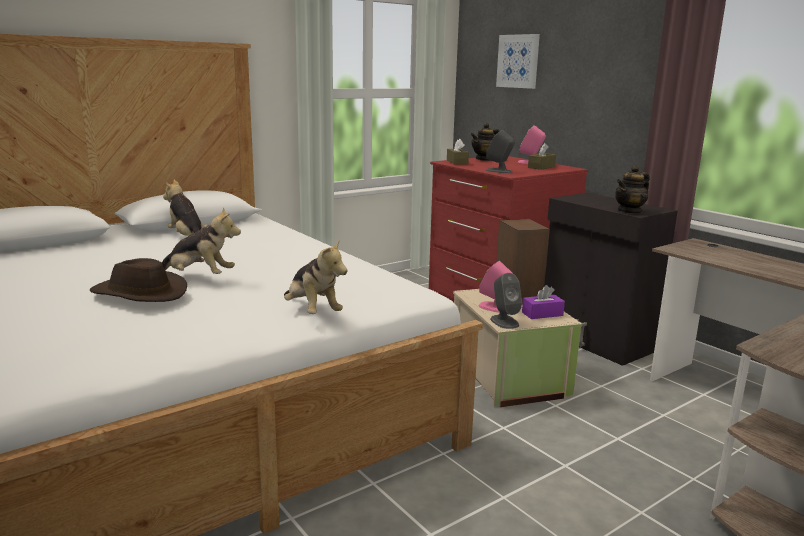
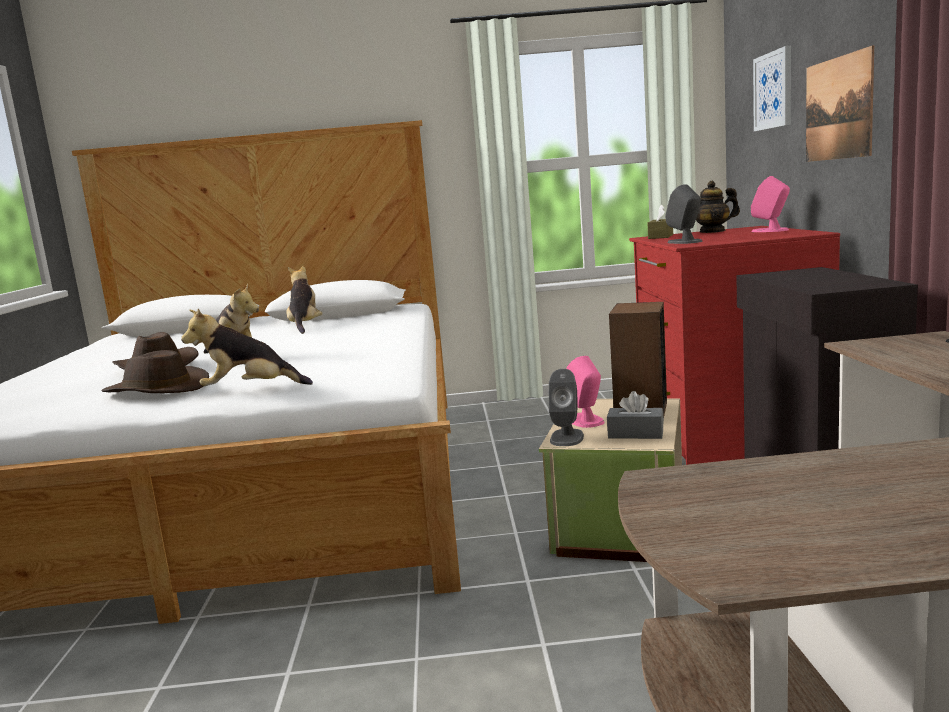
camera: 35 degrees right, 5 degrees down
plush toy [284,239,348,314] -> plush toy turned 90 degrees clockwise [181,308,313,386]
purple tissue box [522,285,565,319] -> grey tissue box [607,391,664,439]
brown tissue box [528,143,556,170] -> none
teapot [615,165,650,214] -> none
none -> brown hat [102,350,209,393]
none -> picture [806,45,874,162]

